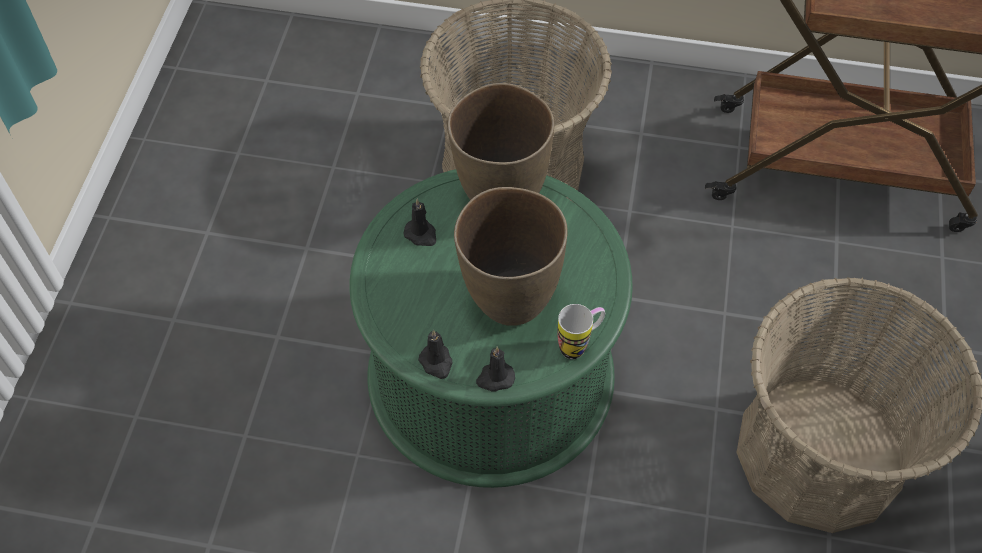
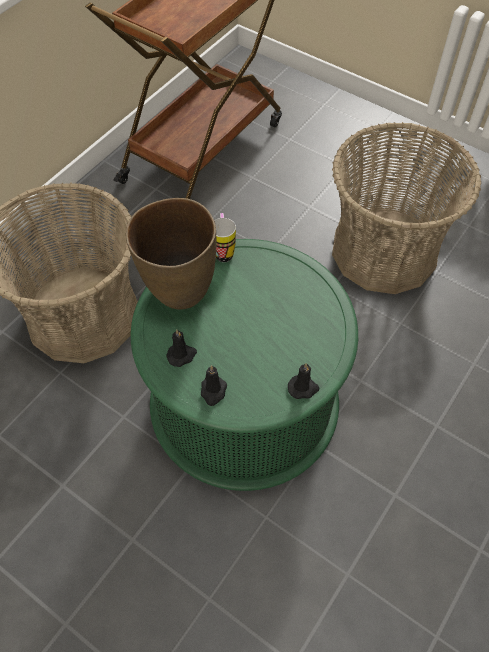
camera: 65 degrees left, 0 degrees up
brown vase [454,187,568,326] -> none
black candle [476,347,515,392] -> black candle moved to [201,365,227,406]
mug [557,304,605,359] -> mug moved to [214,213,236,262]

